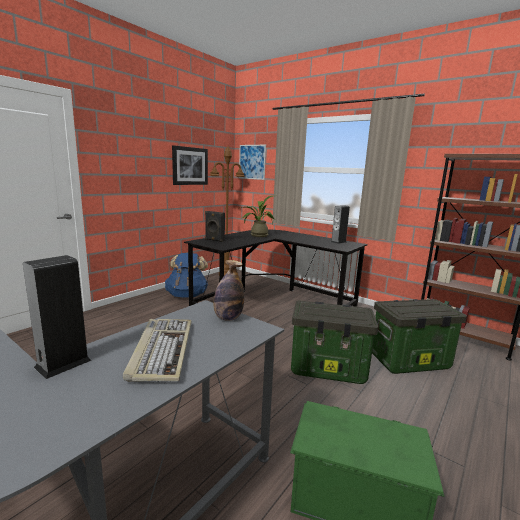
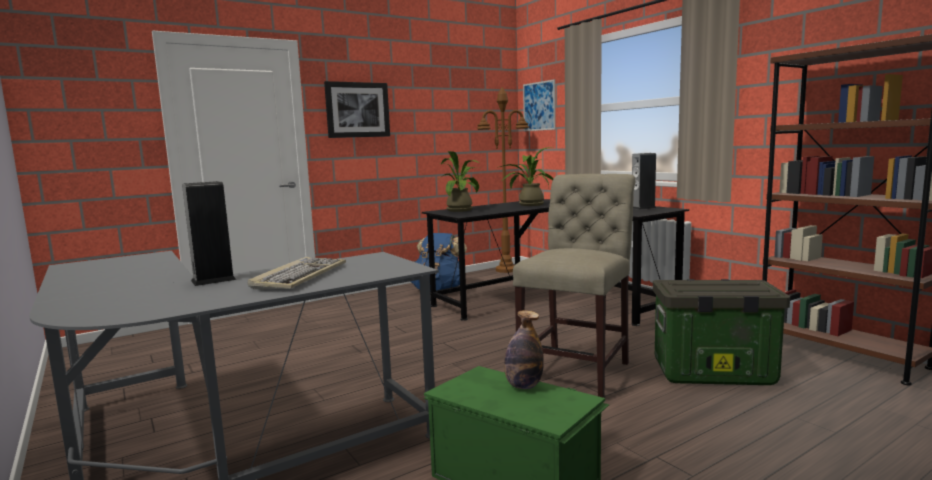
camera: 20 degrees right, 5 degrees down
picture [172,145,208,185] -> picture moved to [324,81,390,138]
black speaker [205,211,225,242] -> potted plant [440,151,480,212]
bottle [214,260,244,321] -> bottle moved to [504,310,544,389]
storage box [291,301,378,384] -> beige chair [513,174,636,398]

